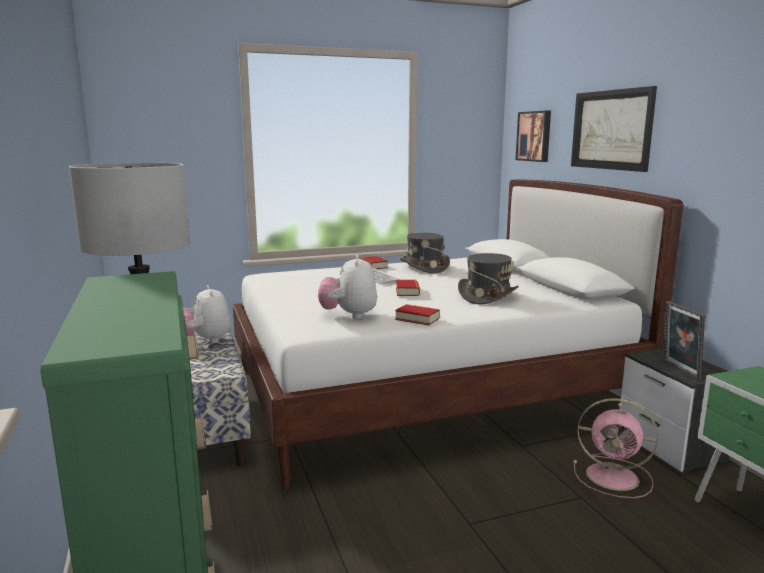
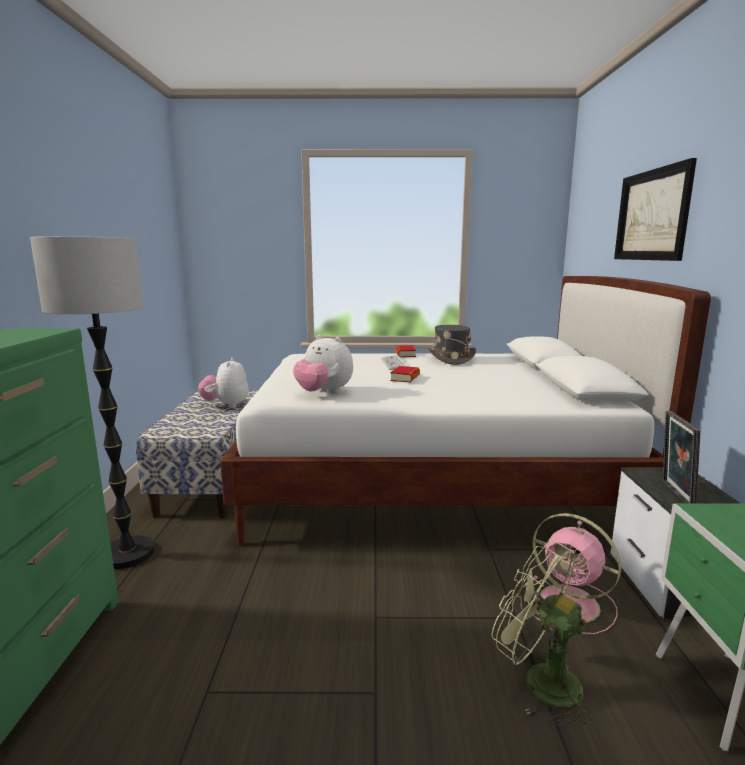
camera: 20 degrees right, 0 degrees up
plush toy [318,255,377,319] -> plush toy turned 75 degrees counterclockwise [293,335,353,394]
book [395,304,440,325] -> none
grey hat [458,253,519,305] -> none
picture [516,111,551,162] -> none
none -> green fan [492,540,594,727]

